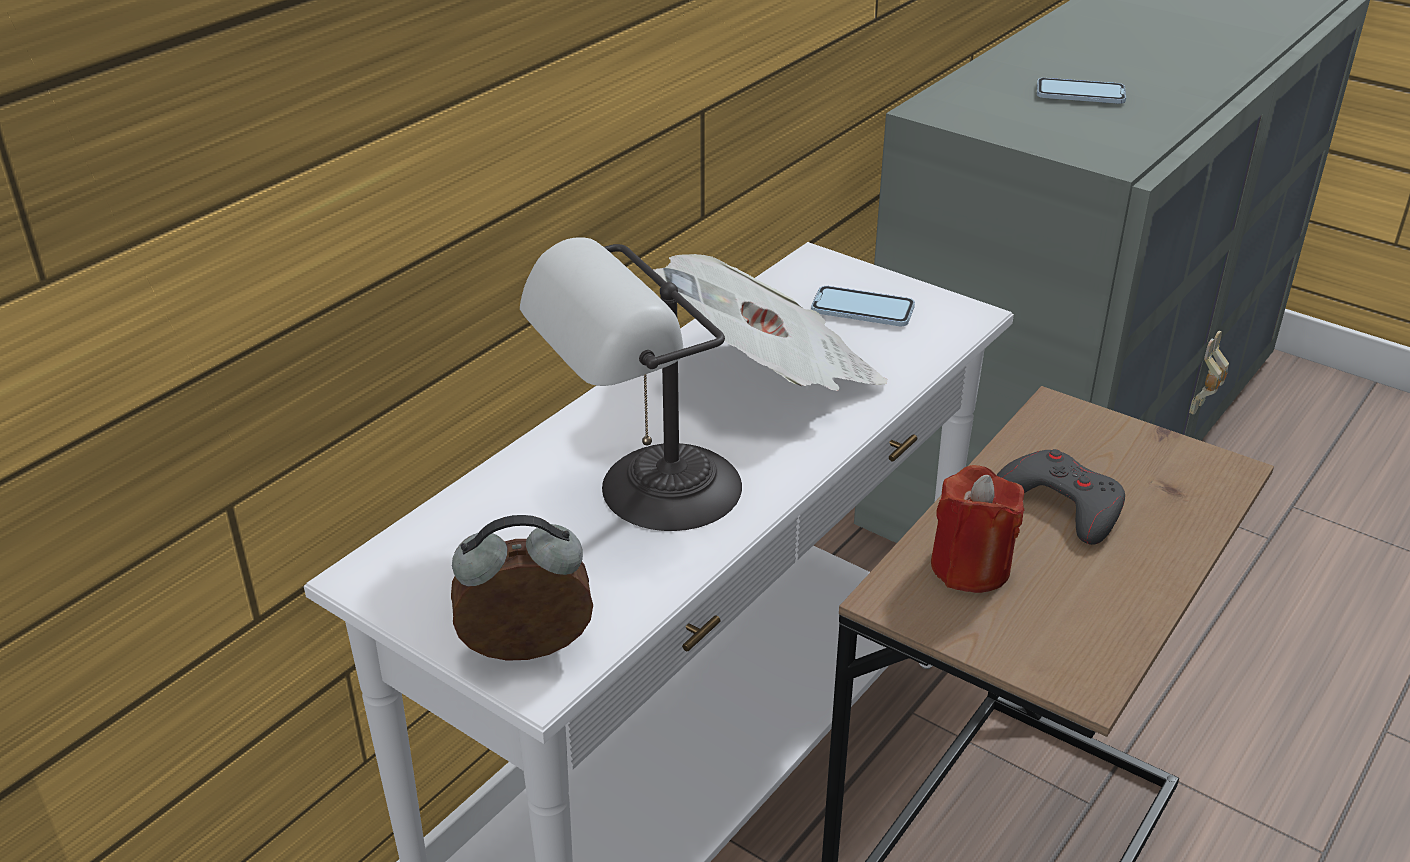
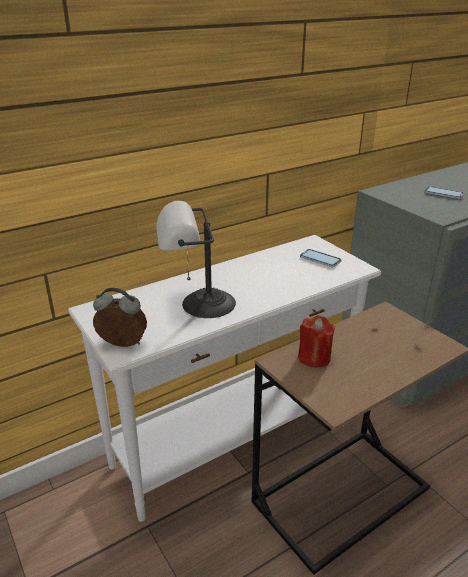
camera: 20 degrees right, 5 degrees down
newspaper [653,254,887,391] -> none
grey game controller [997,449,1125,545] -> none

